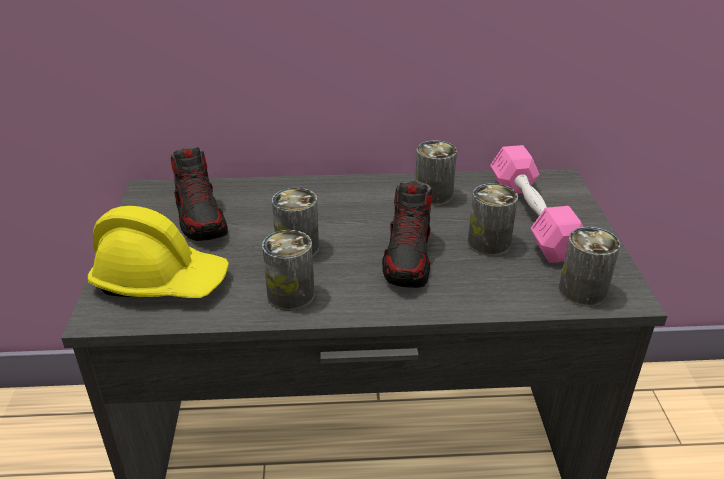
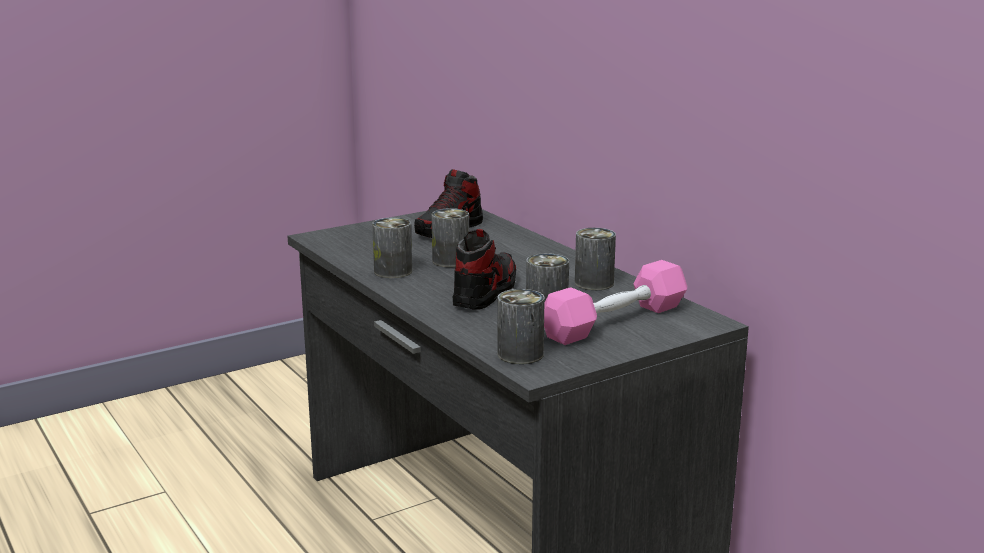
camera: 60 degrees right, 15 degrees down
yellow hard hat [88,206,229,298] -> none
shoe [382,180,432,288] -> shoe turned 135 degrees clockwise [453,229,516,310]

